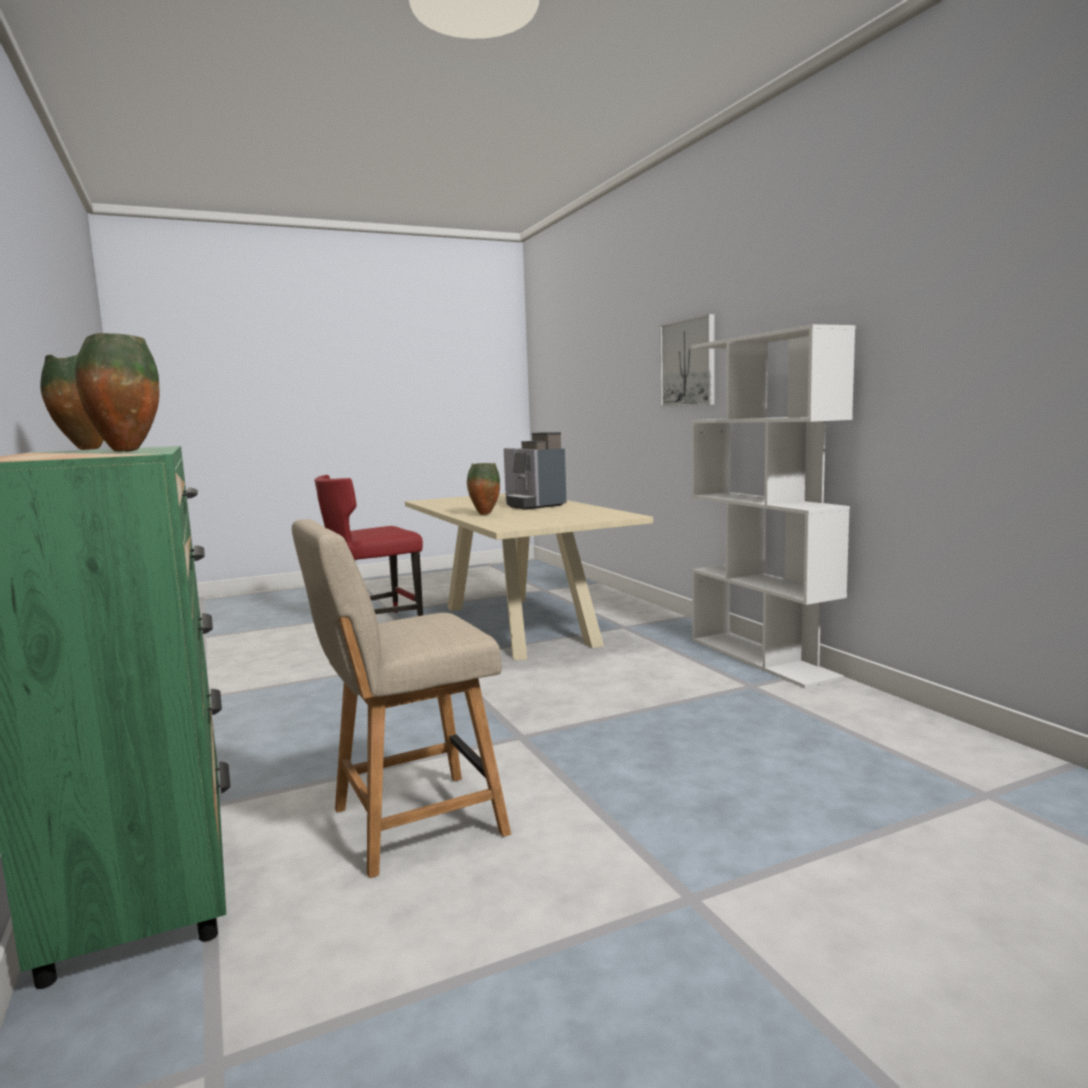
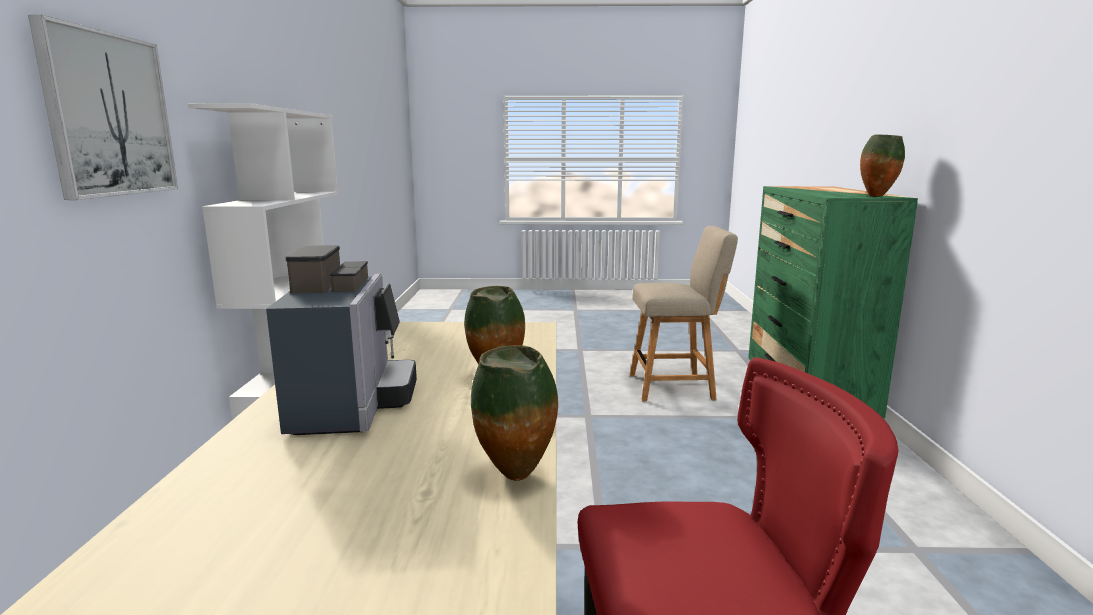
camera: 155 degrees left, 5 degrees up
vase [75,333,159,452] -> vase moved to [471,345,558,481]

